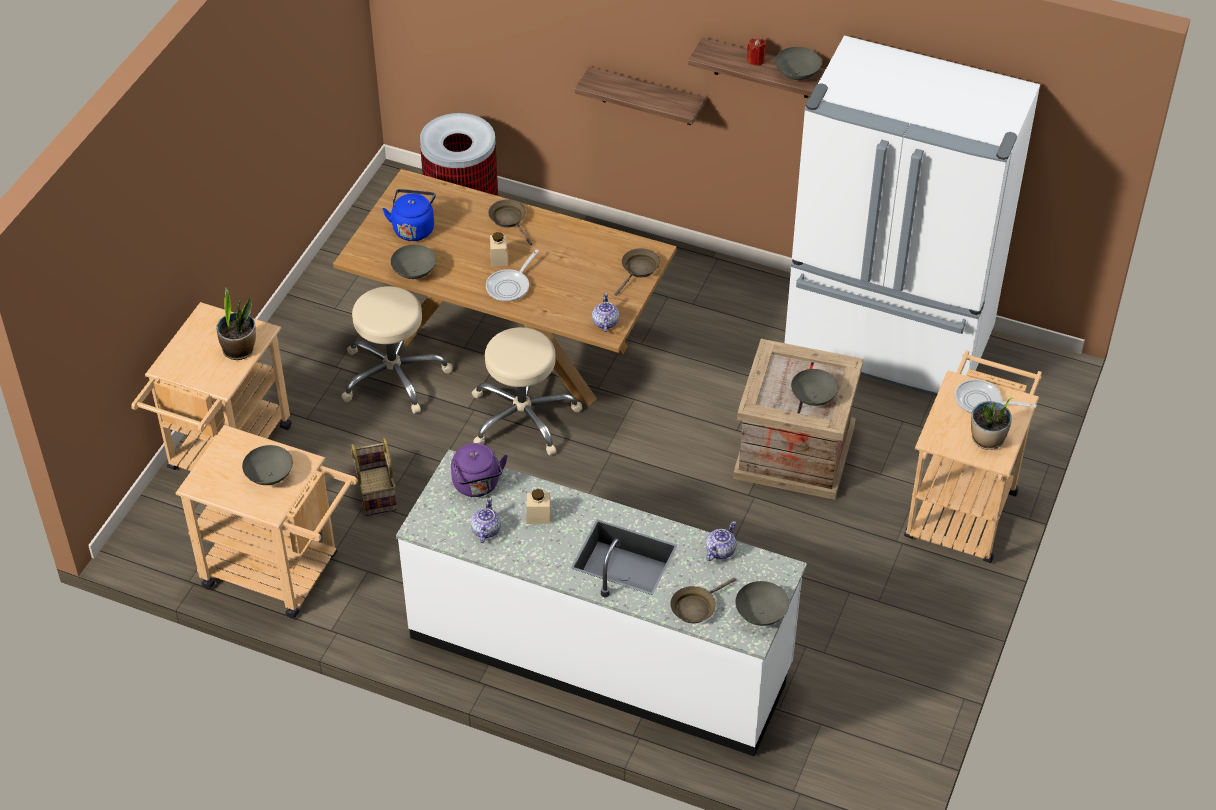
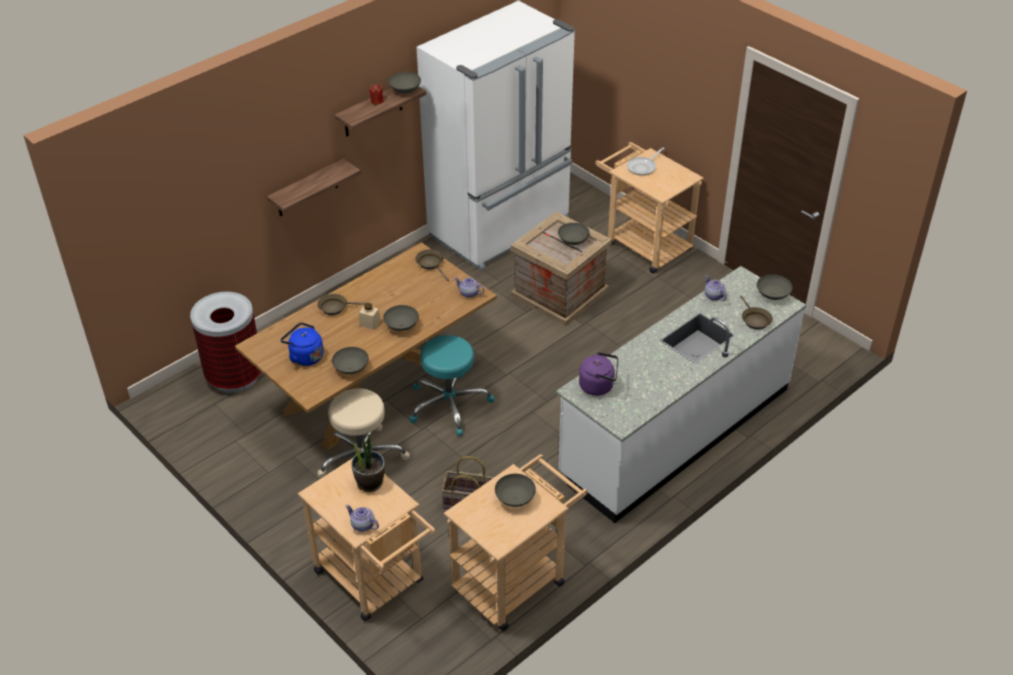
camera: 65 degrees left, 5 degrees down
teapot [471,498,501,543] -> teapot moved to [346,505,379,532]
beige stool [472,327,582,455] -> turquoise stool [409,335,495,436]
frying pan [486,249,539,302] -> grey bowl [383,305,419,331]
beige jar [526,489,551,524] -> none
potted plant [971,398,1013,450] -> none

